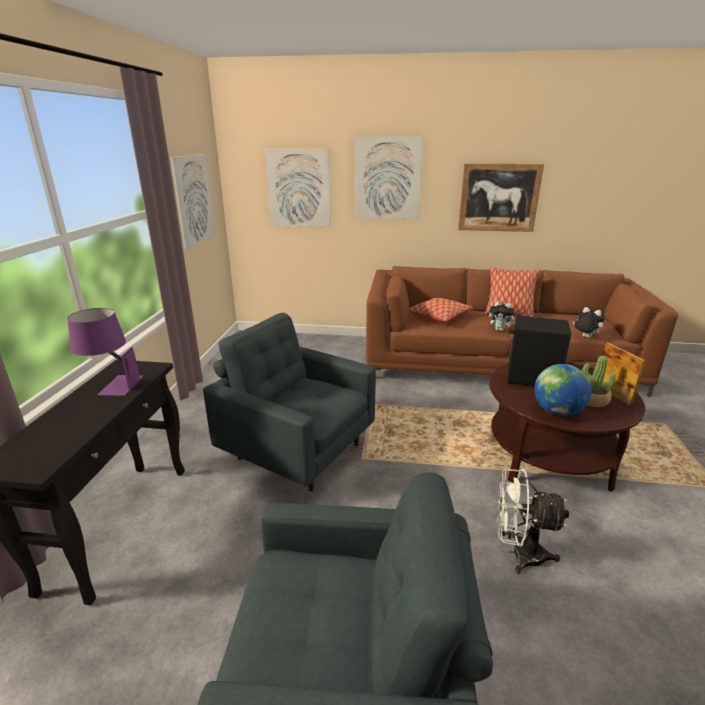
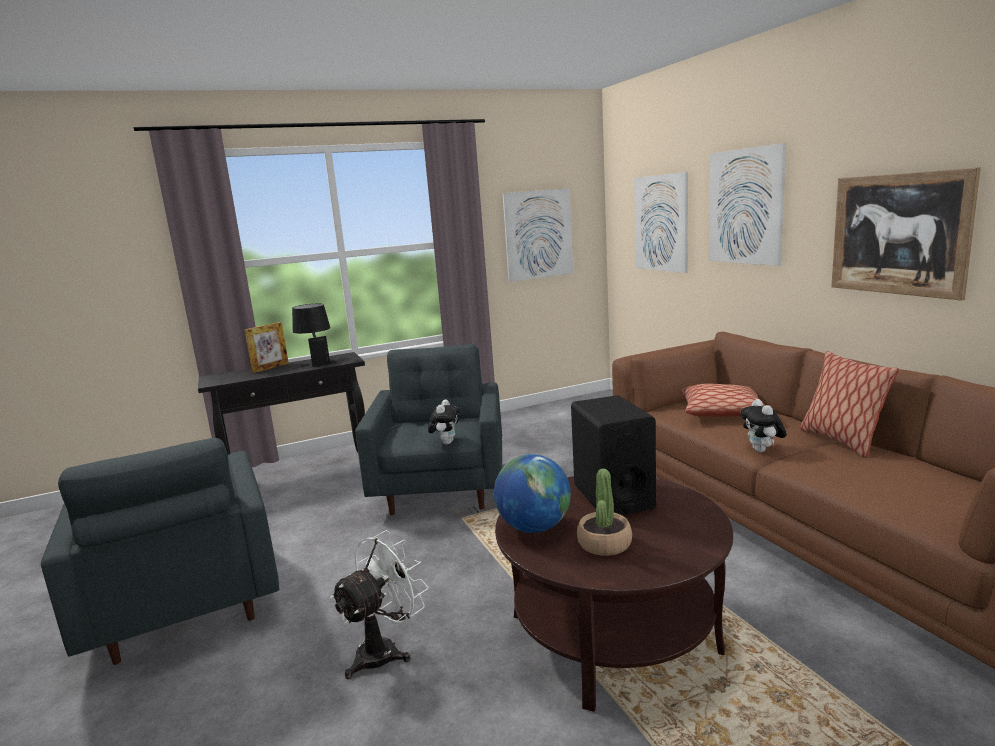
camera: 60 degrees right, 10 degrees down
purple table lamp [67,308,143,396] -> black table lamp [292,303,337,369]
white fan [497,469,569,574] -> white fan turned 60 degrees clockwise [330,530,429,679]
plush toy [573,307,606,338] -> plush toy moved to [428,399,460,445]
picture frame [602,343,646,406] -> picture frame moved to [244,322,289,373]

